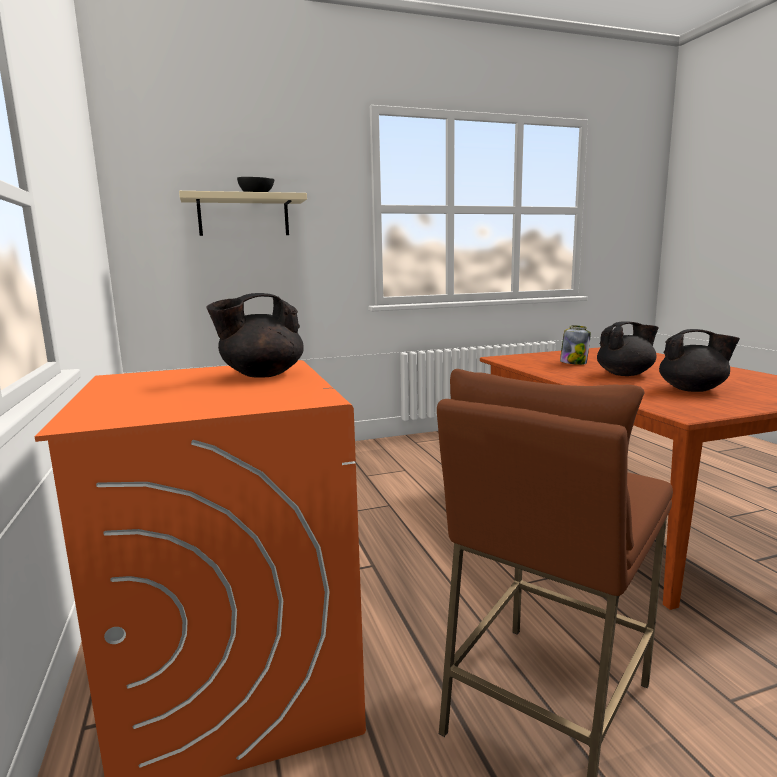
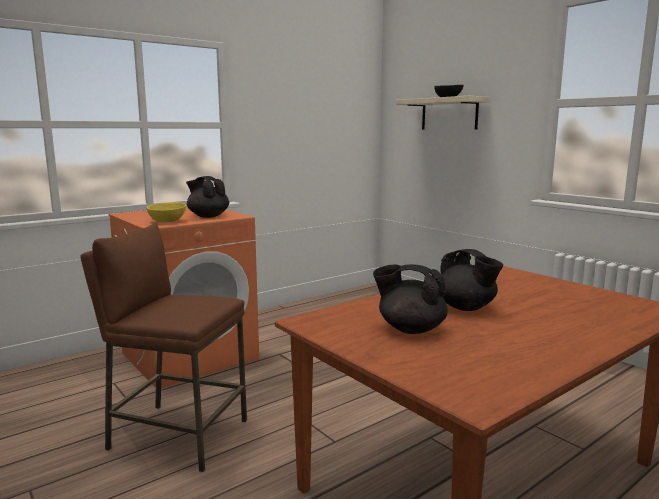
camera: 70 degrees right, 0 degrees up
jar [560,325,591,365] -> none
black teapot [659,329,740,392] -> black teapot turned 120 degrees clockwise [373,264,448,334]
none -> yellow bowl [147,202,186,222]

